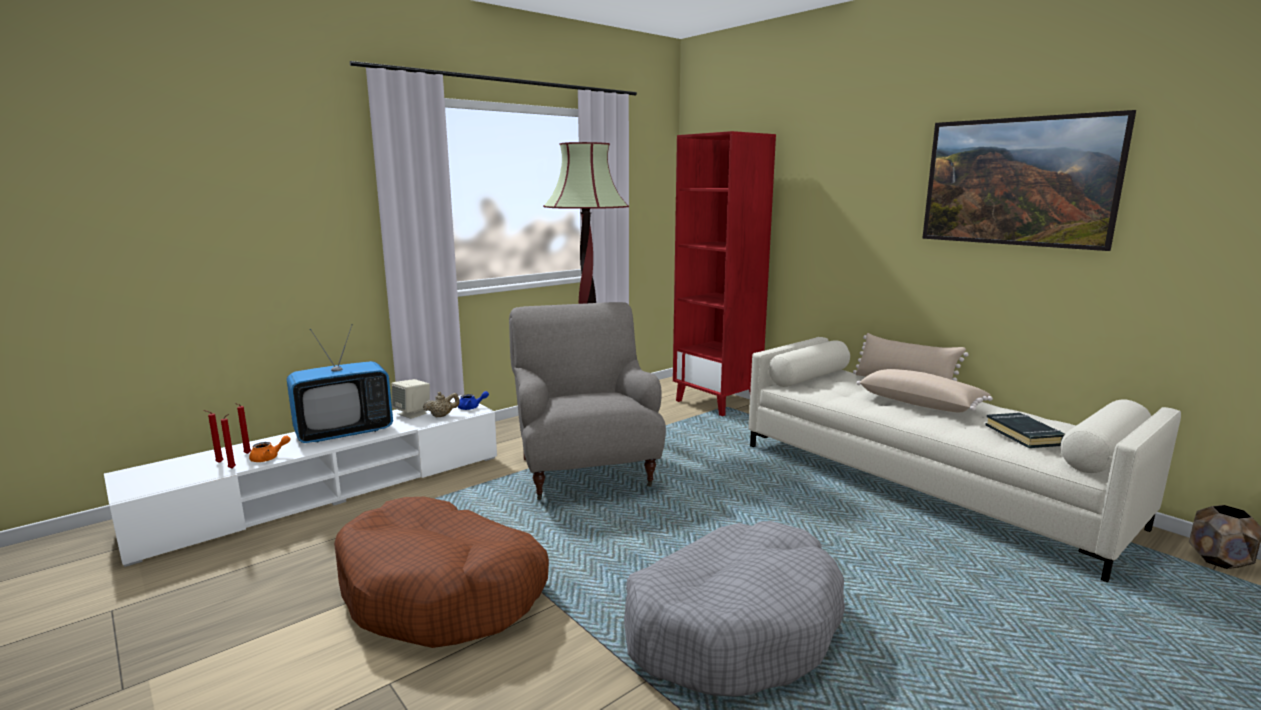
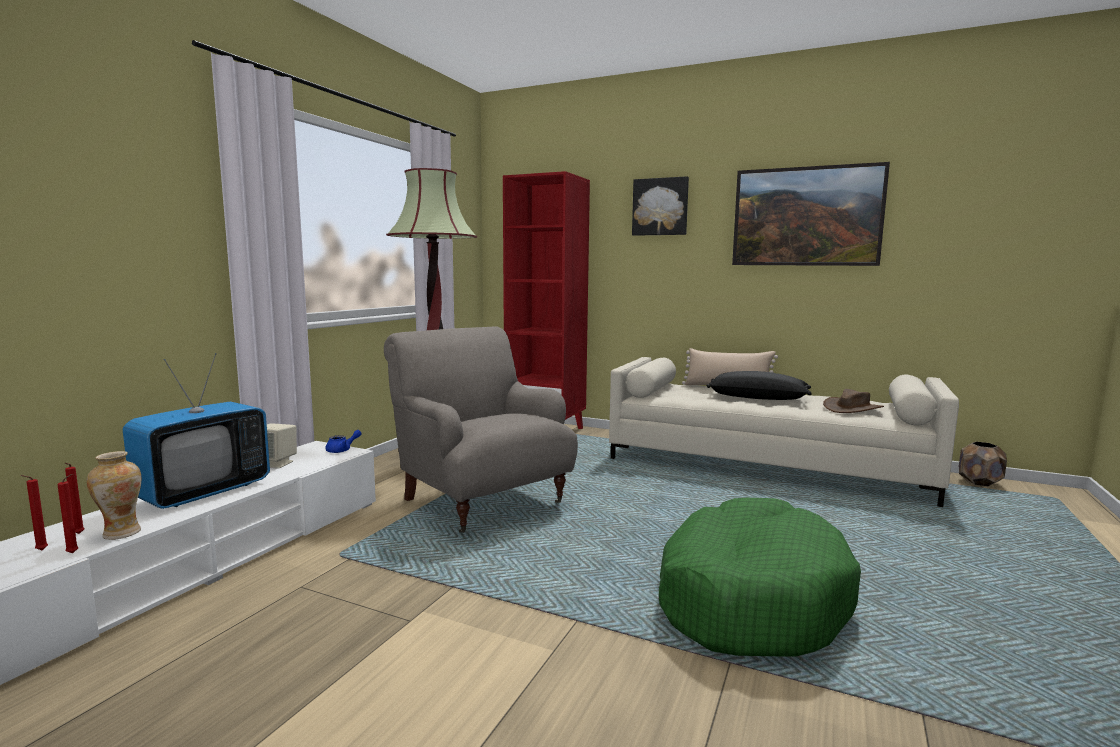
camera: 25 degrees left, 5 degrees down
orange teapot [249,435,291,462] -> vase [87,451,141,540]
brown dog bed [334,497,549,648] -> none
beige teapot [423,392,460,418] -> none
grey dog bed [624,521,845,697] -> green dog bed [659,498,861,657]
beige pillow [856,369,993,412] -> black pillow [707,371,812,400]
black book [985,413,1065,448] -> brown hat [823,389,884,413]
none -> picture [632,176,689,236]

